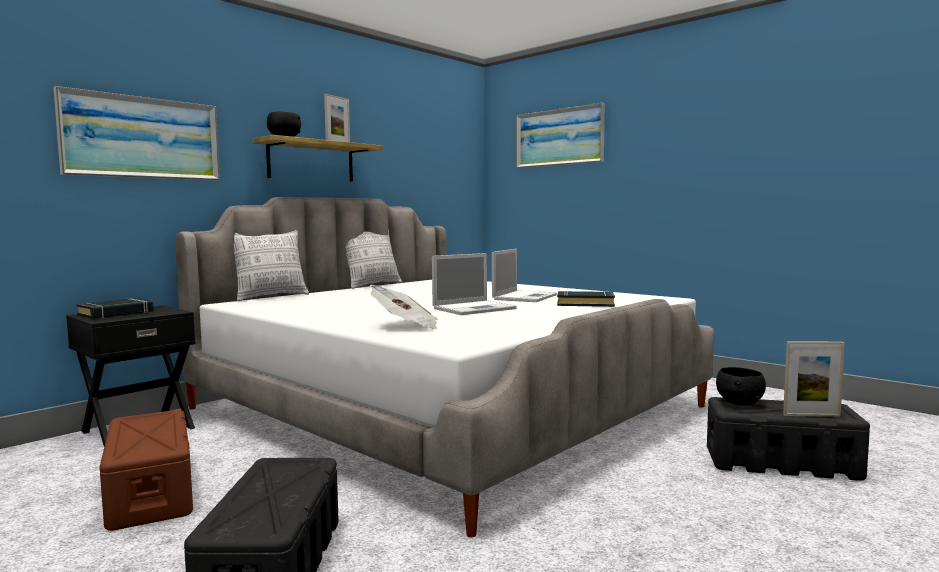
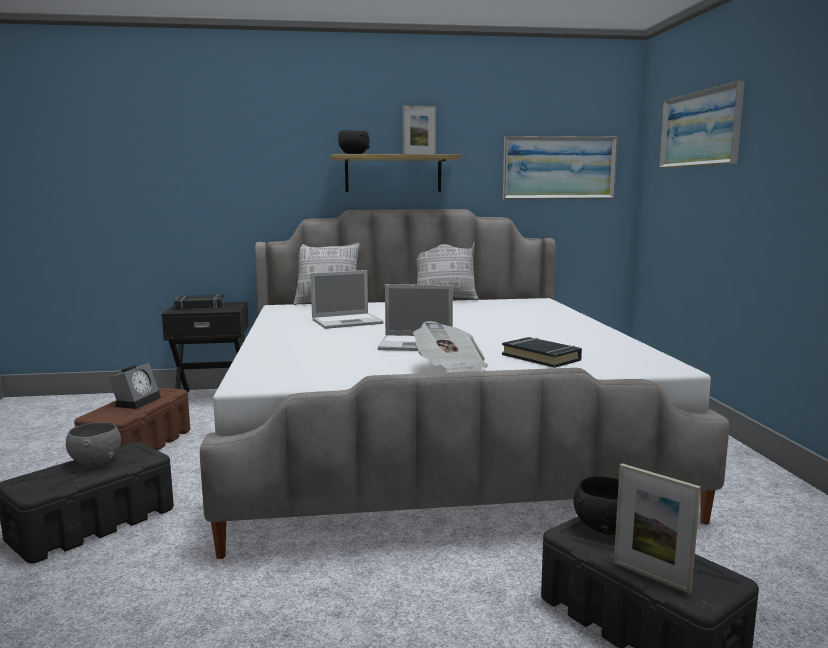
camera: 40 degrees right, 5 degrees up
picture [53,86,220,181] -> picture moved to [503,136,618,199]
newspaper [370,285,438,329] -> newspaper moved to [413,321,488,372]
laptop [492,249,557,302] -> laptop moved to [311,270,383,329]
none -> grey bowl [66,422,121,465]
none -> alarm clock [109,363,161,409]

